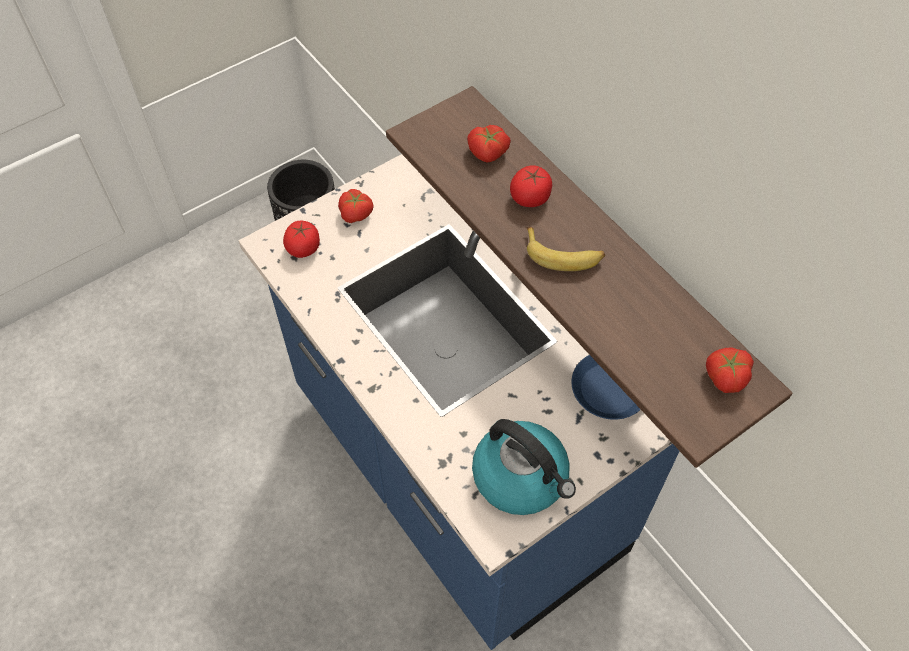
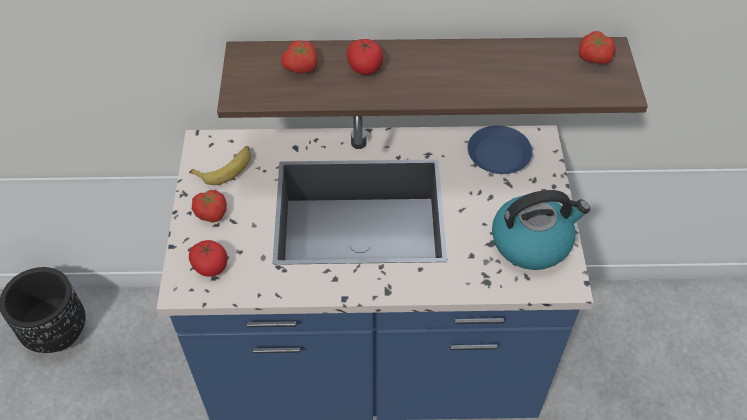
camera: 55 degrees left, 5 degrees down
banana [526,227,605,271] -> banana moved to [189,146,251,185]

